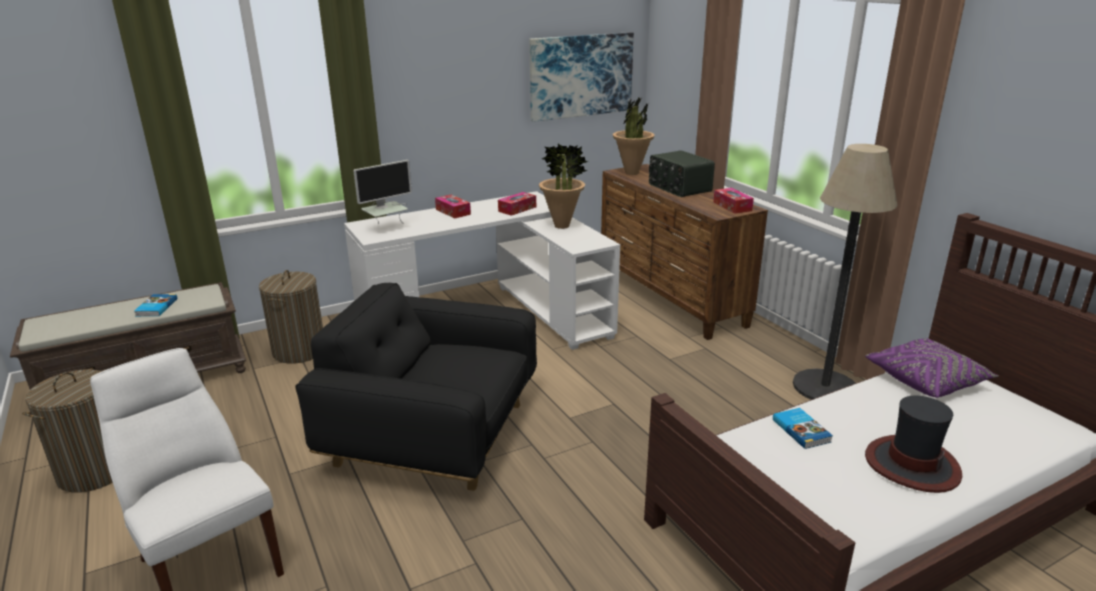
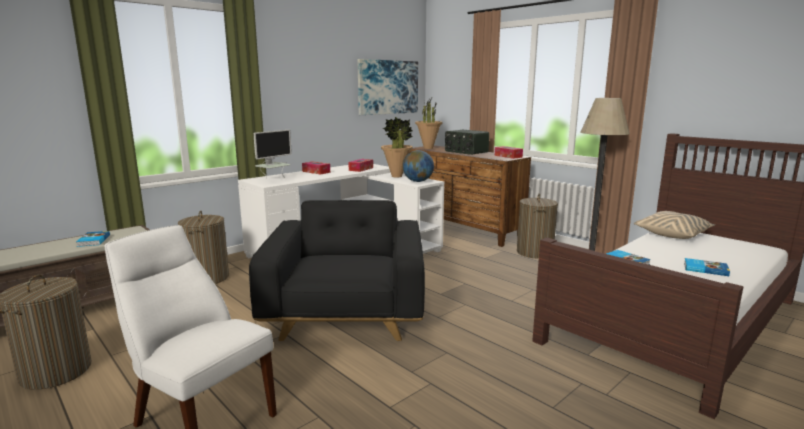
camera: 15 degrees left, 10 degrees down
black armchair [295,283,537,491] -> black armchair turned 90 degrees clockwise [249,200,425,341]
purple pillow [865,338,999,398] -> beige pillow [634,211,715,239]
hat [865,396,962,493] -> book [684,258,730,276]
none -> globe [403,150,434,182]
none -> laundry basket [517,193,558,259]

